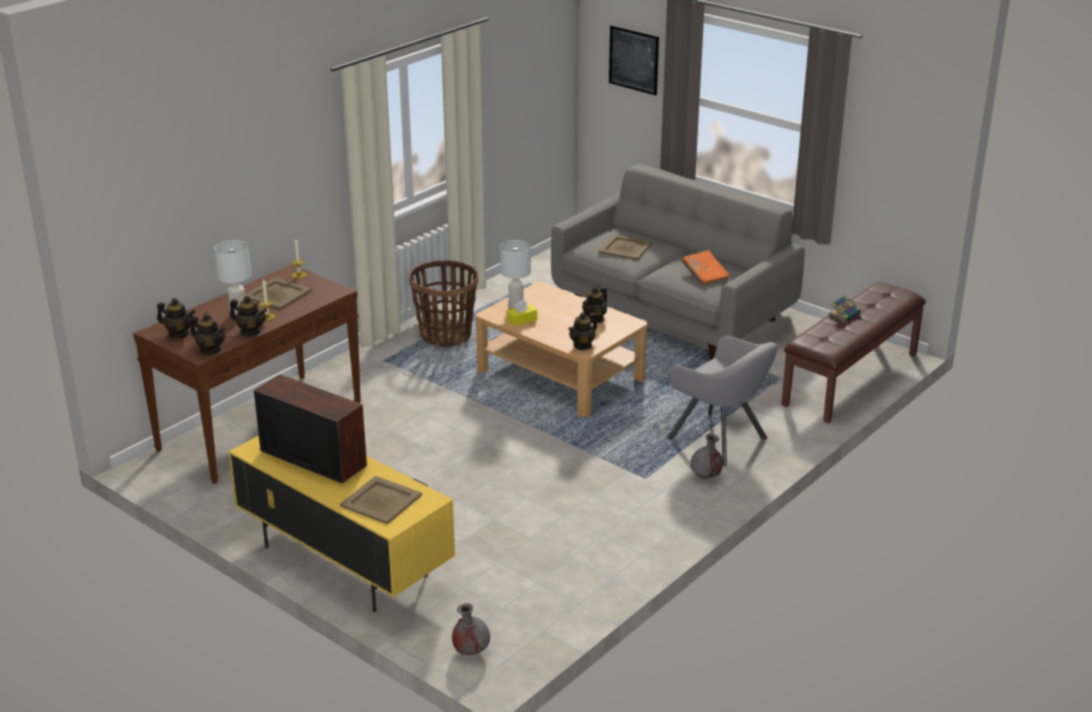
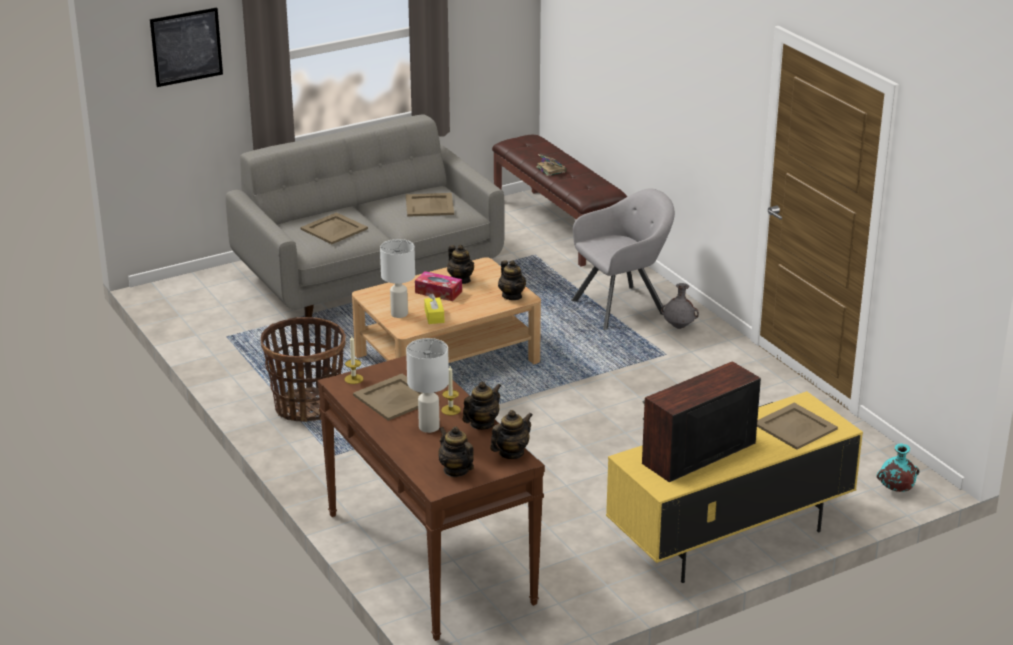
camera: 70 degrees left, 0 degrees up
teapot [157,298,196,338] -> teapot turned 75 degrees counterclockwise [438,426,474,477]
grey vase [452,603,490,655] -> turquoise vase [877,443,920,492]
orange book [682,250,730,286] -> beige tray [406,193,454,217]
none -> tissue box [415,271,462,301]

